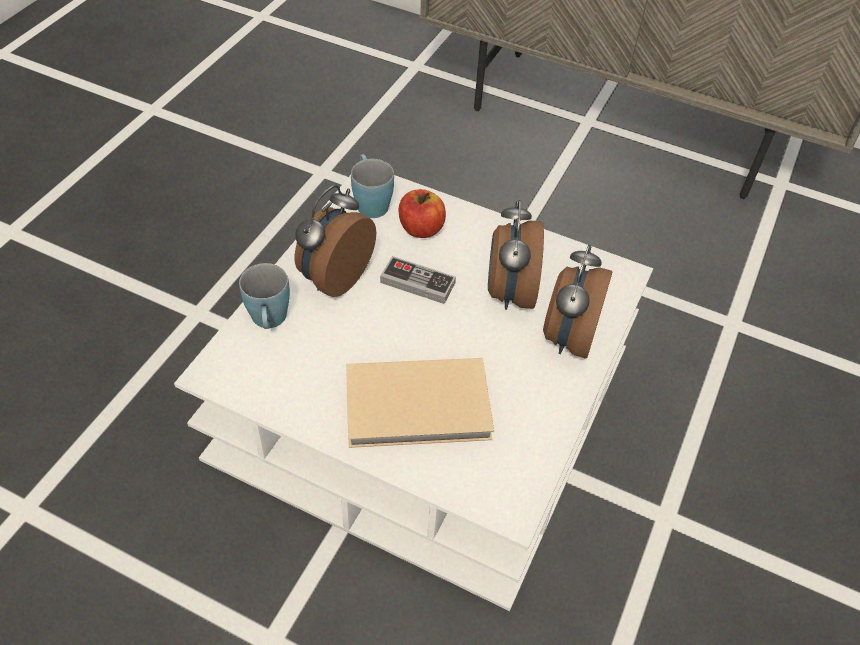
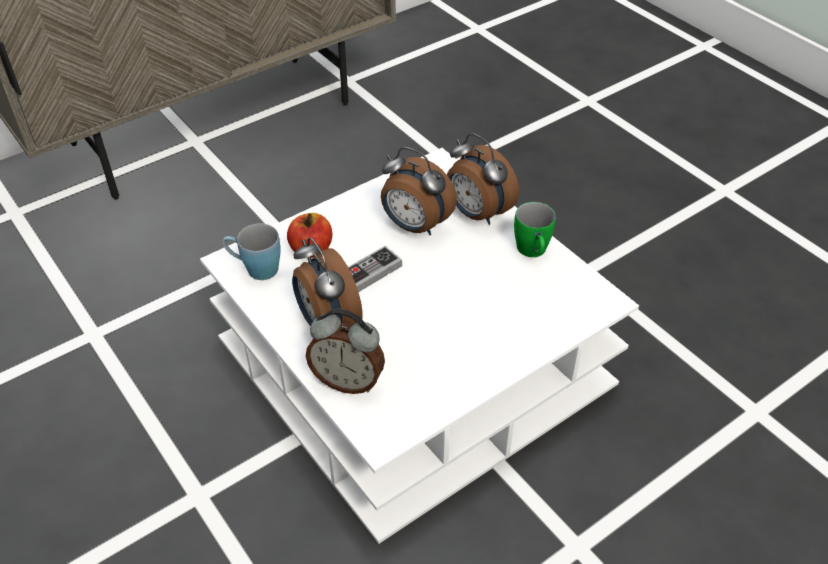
camera: 60 degrees left, 5 degrees down
blue mug [239,263,290,329] -> alarm clock [306,309,385,394]
beige book [346,358,494,448] -> none
none -> green mug [514,202,556,257]

